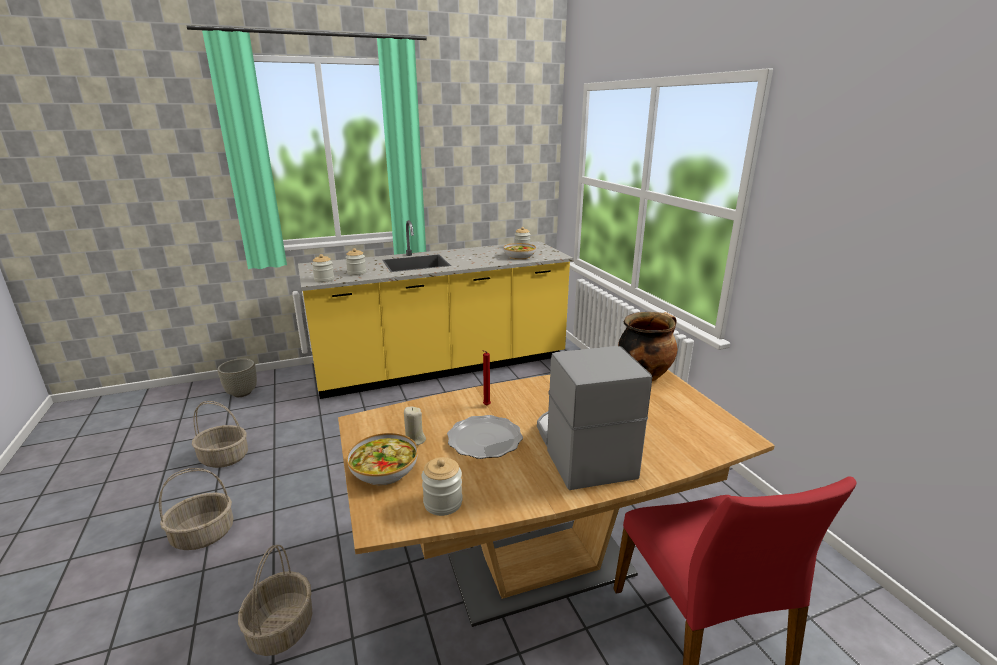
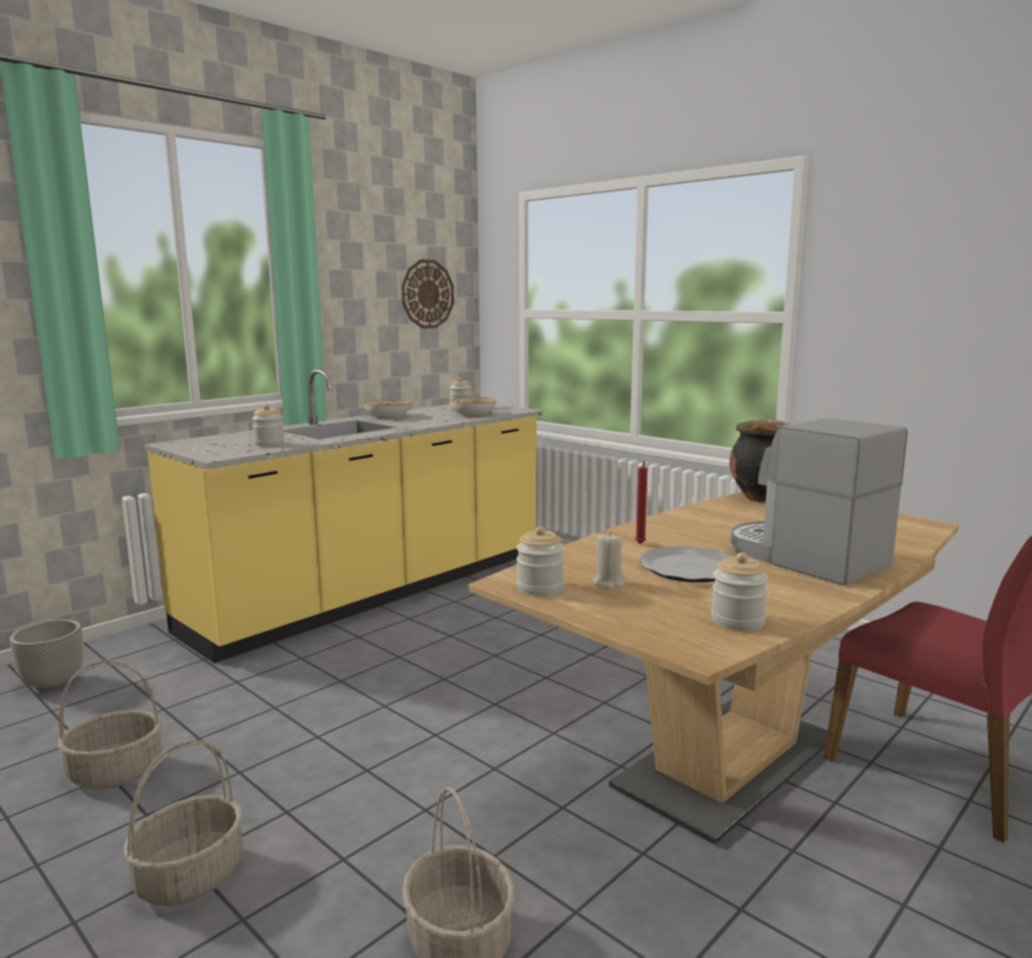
camera: 25 degrees left, 10 degrees down
jar [312,254,334,283] -> jar moved to [516,526,564,596]
bowl [347,433,418,486] -> bowl moved to [364,399,411,419]
none -> wall clock [401,259,454,329]

